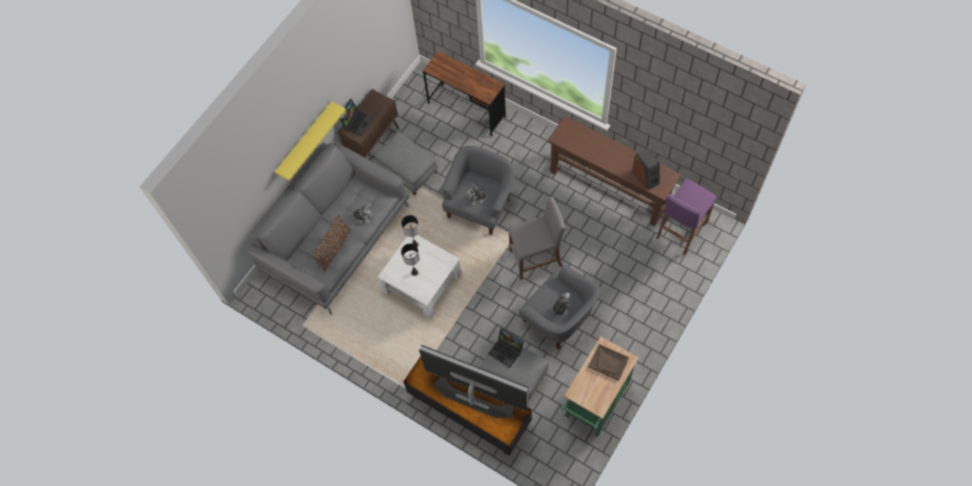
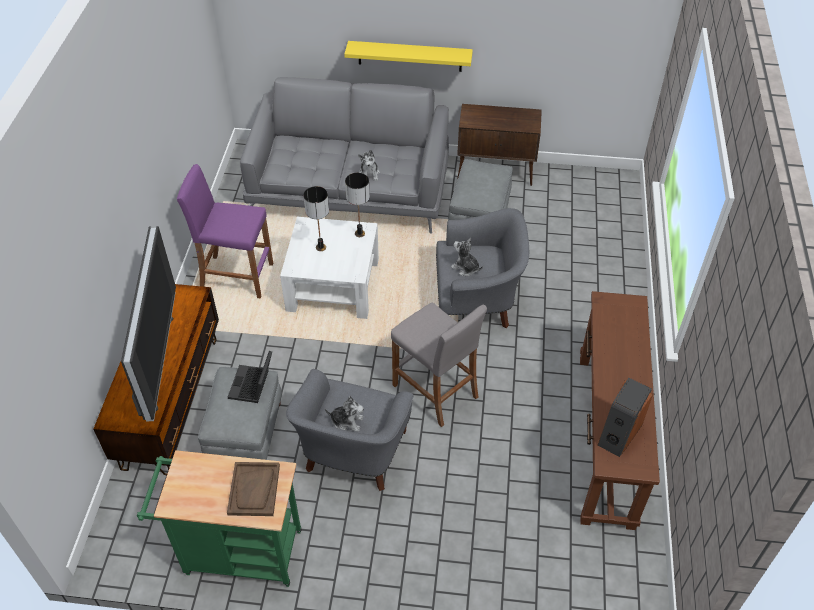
camera: 60 degrees right, 15 degrees down
brown pillow [311,213,352,272] -> none
laptop [339,99,373,136] -> none
brown desk [423,51,507,136] -> none
purple stool [656,179,716,255] -> purple stool moved to [177,164,274,299]

